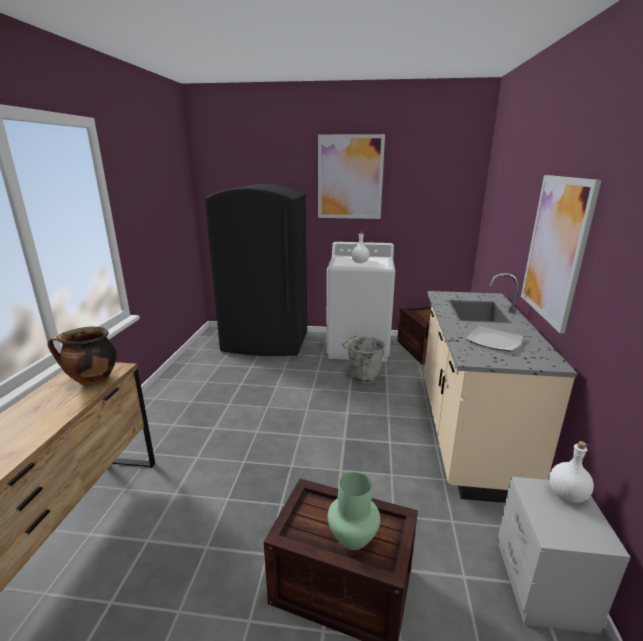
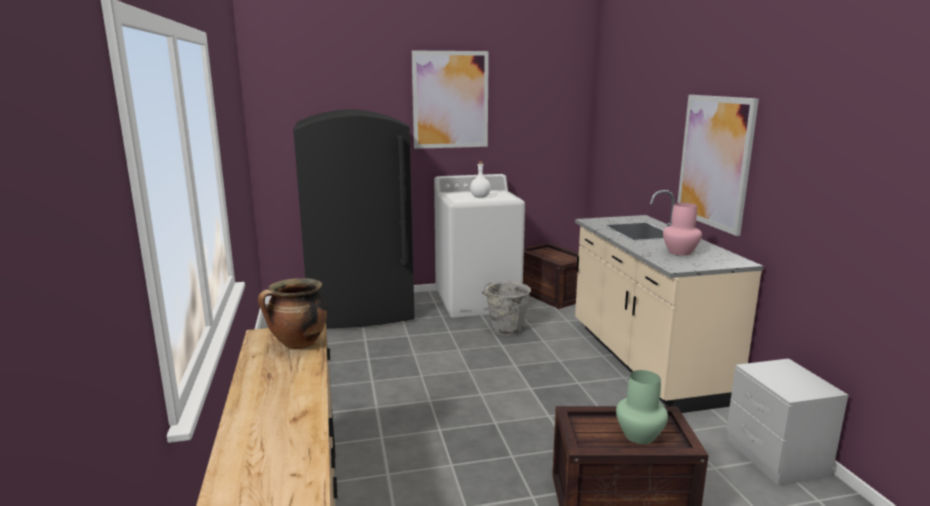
camera: 20 degrees left, 5 degrees down
plate [466,326,523,352] -> pink vase [663,203,702,256]
white bottle [549,441,594,503] -> none

